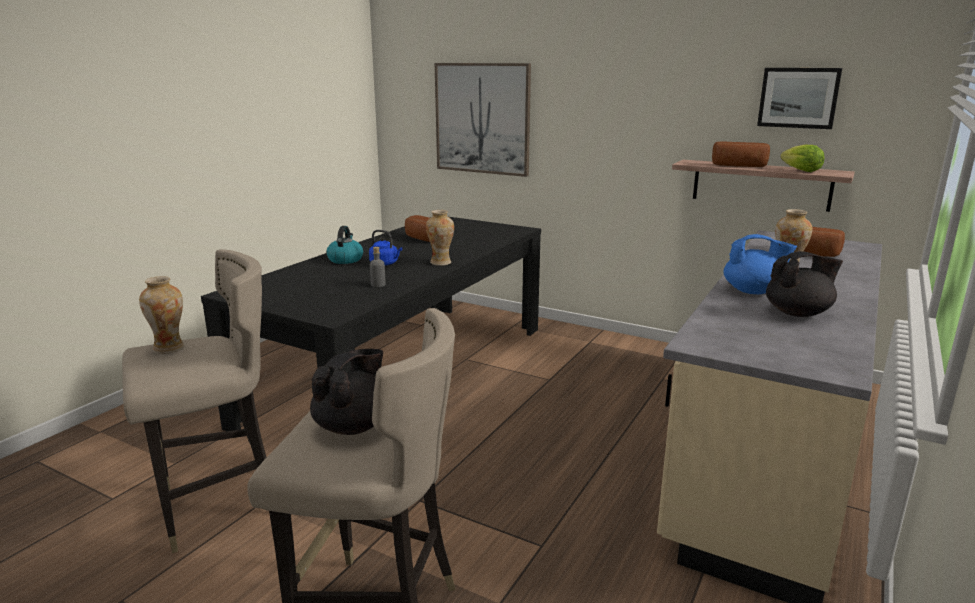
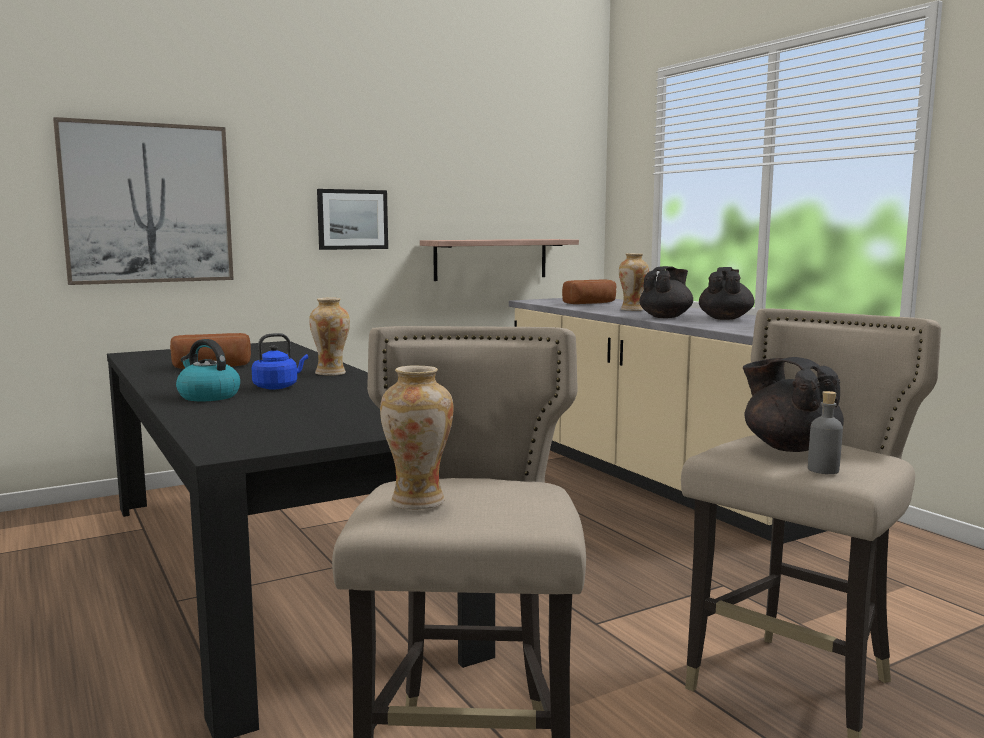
camera: 60 degrees left, 10 degrees down
grey bottle [370,247,386,287] -> grey bottle moved to [808,391,843,474]
bread [712,142,770,167] -> none
blue teapot [724,234,797,294] -> black teapot [639,266,693,318]
picture [757,68,842,129] -> picture moved to [317,189,388,250]
lettuce [780,145,825,172] -> none

